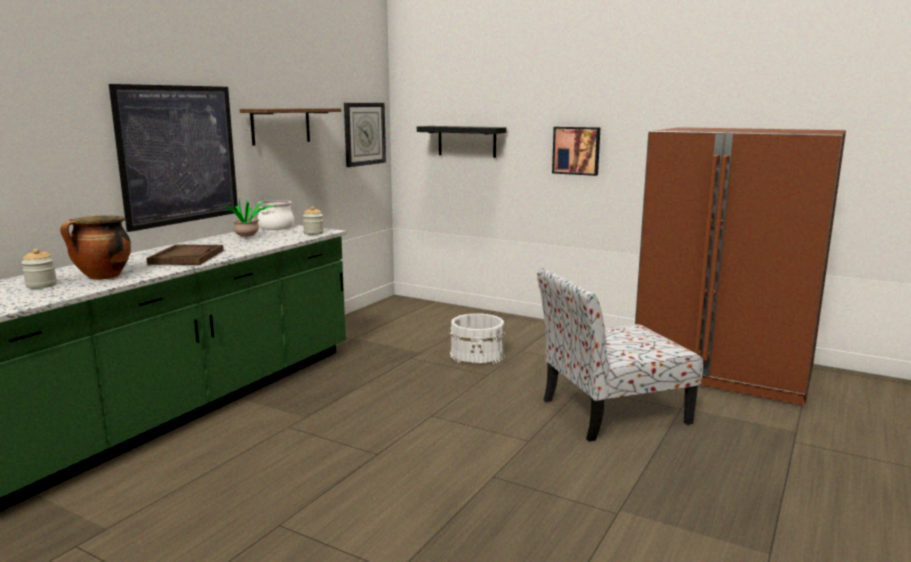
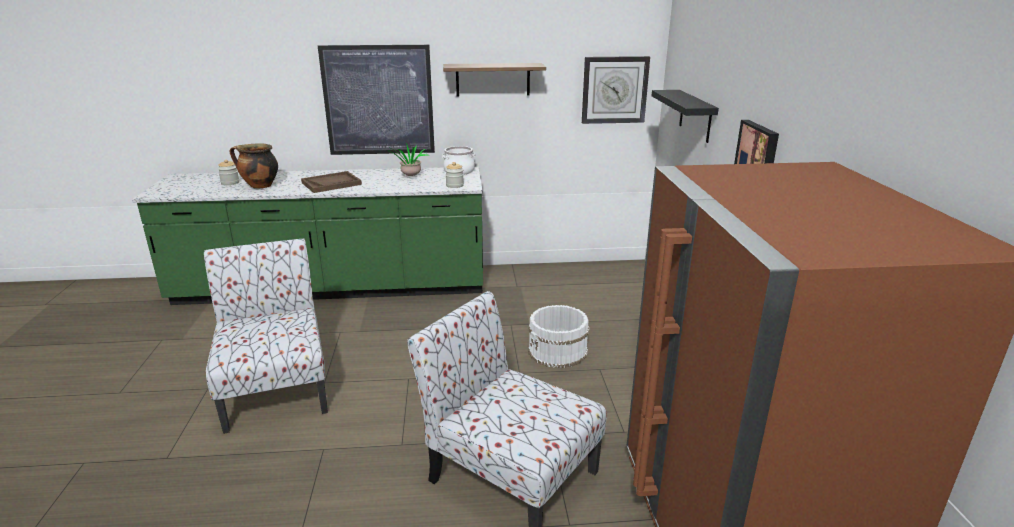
camera: 55 degrees right, 10 degrees up
none -> chair [204,239,328,434]

